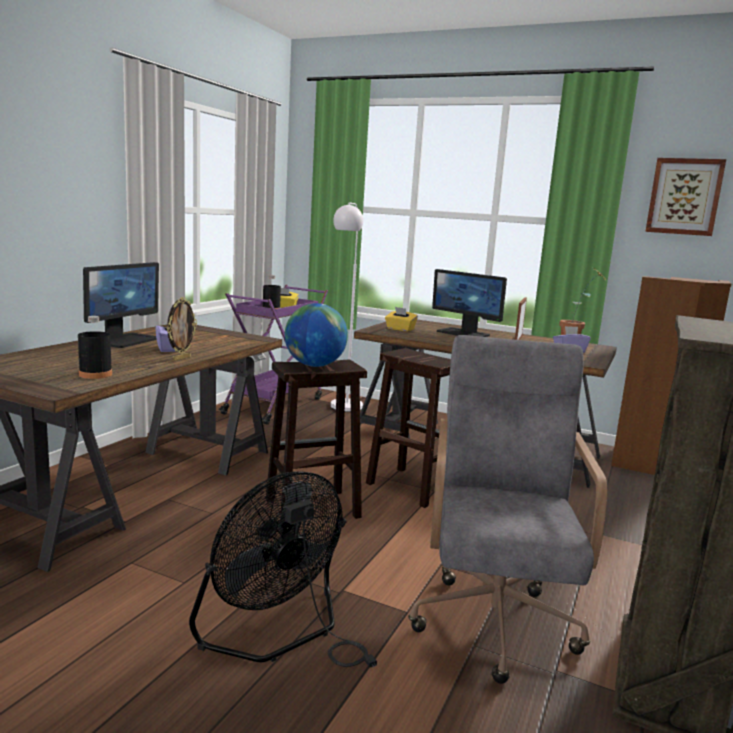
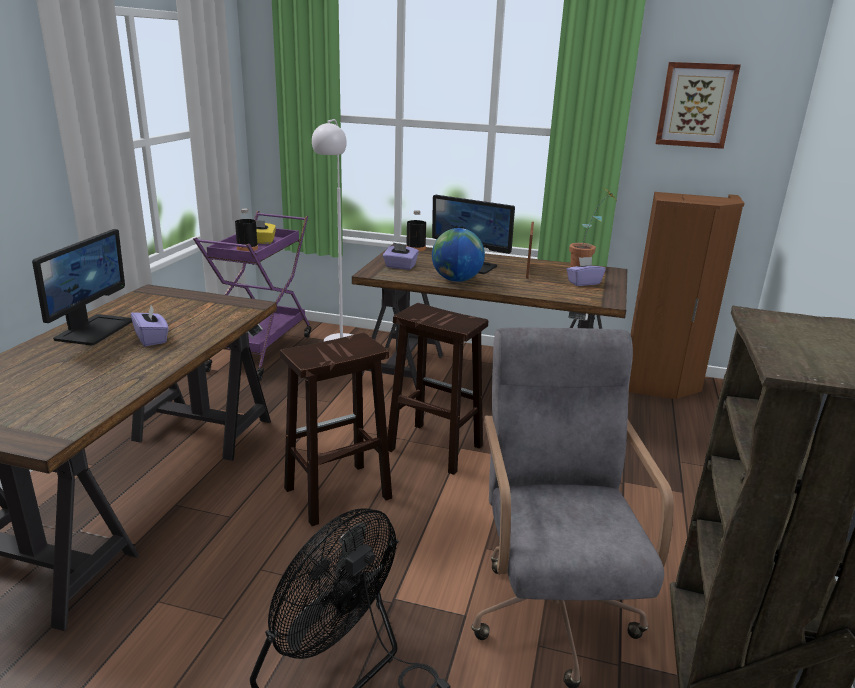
camera: 10 degrees left, 10 degrees up
black bottle [78,316,112,379] -> black bottle moved to [406,210,426,251]
picture frame [167,297,197,361] -> none
globe [285,303,348,367] -> globe moved to [432,228,485,282]
yellow tissue box [385,307,418,332] -> purple tissue box [383,243,419,270]

